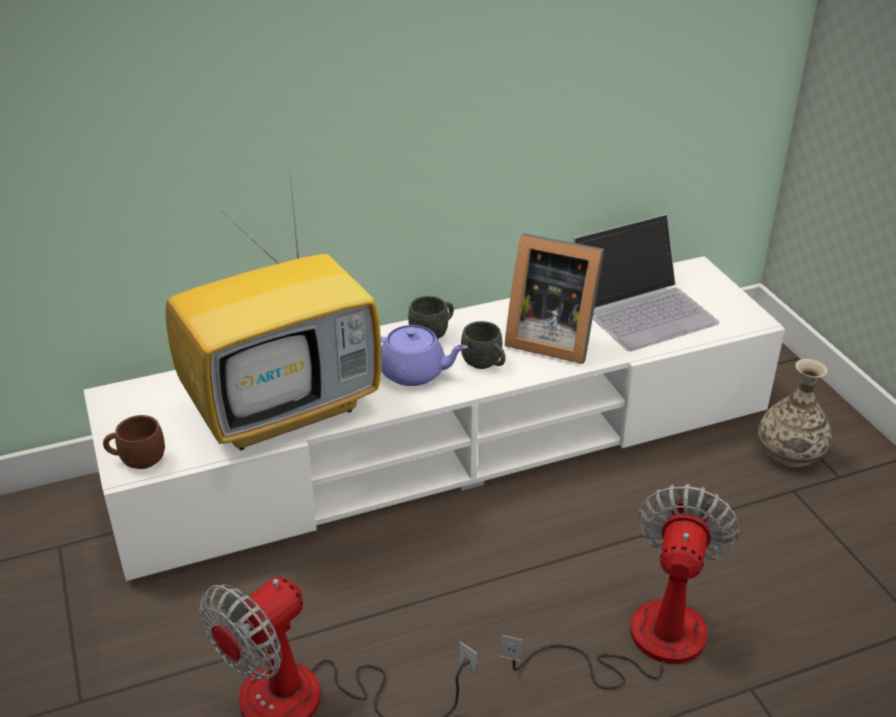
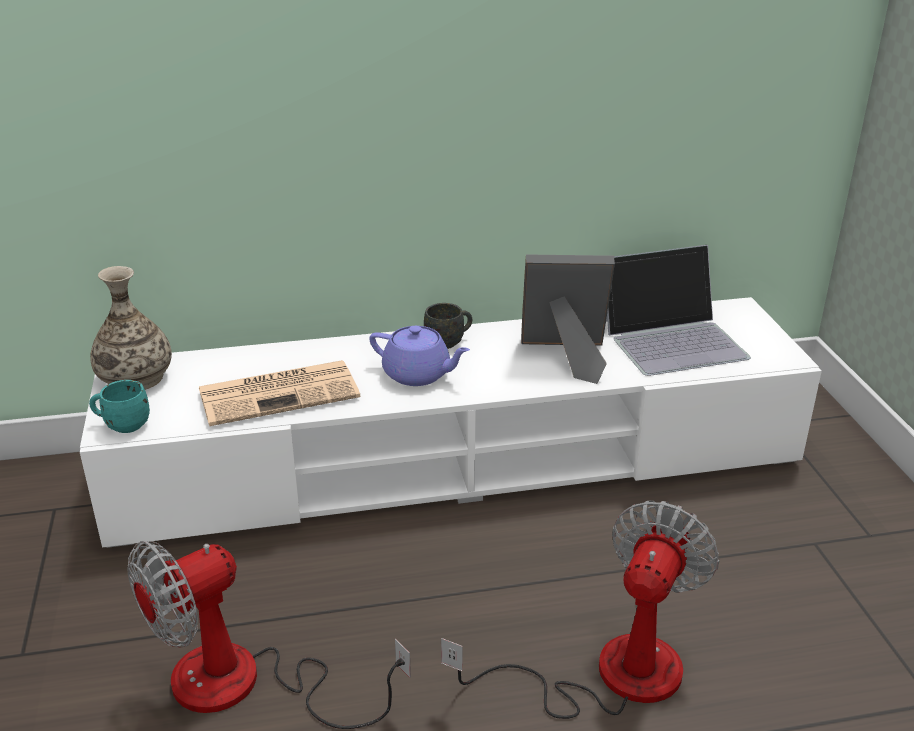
camera: 10 degrees right, 5 degrees down
brown mug [103,415,165,469] -> turquoise mug [89,380,150,433]
television [166,163,381,450] -> newspaper [199,360,360,426]
grey mug [461,321,506,369] -> none
picture frame [505,233,604,364] -> picture frame turned 150 degrees clockwise [521,254,615,384]
vase [758,359,832,467] -> vase moved to [90,266,172,390]

